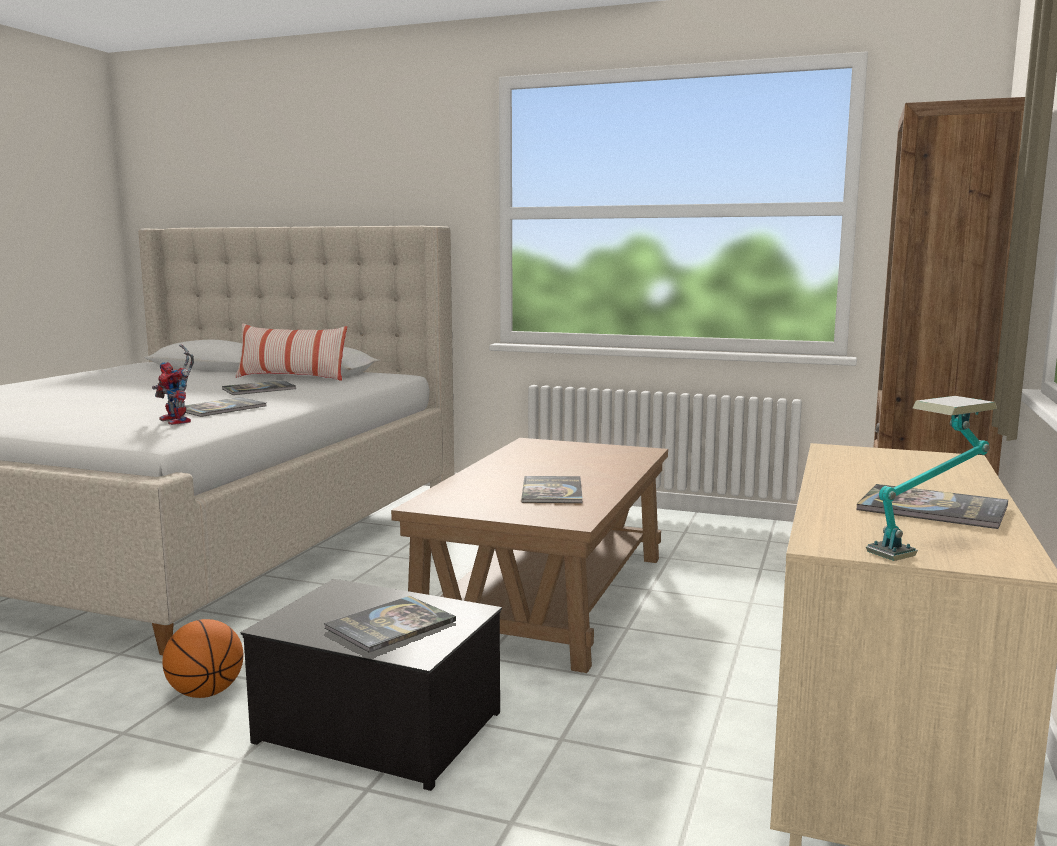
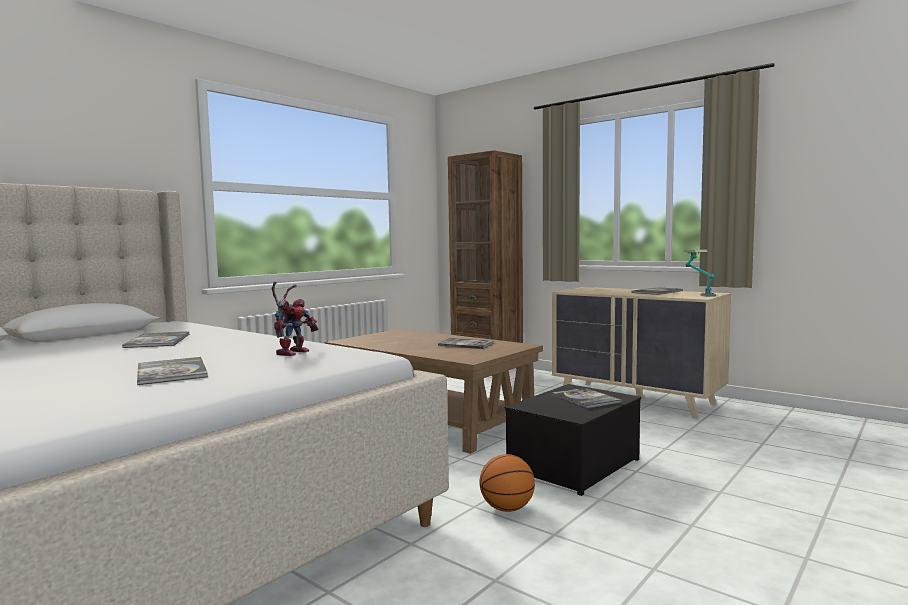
camera: 70 degrees left, 5 degrees down
toy robot [152,344,194,425] -> toy robot turned 45 degrees counterclockwise [272,282,318,356]
book [185,397,266,417] -> book moved to [137,357,208,385]
pillow [235,323,347,381] -> none

